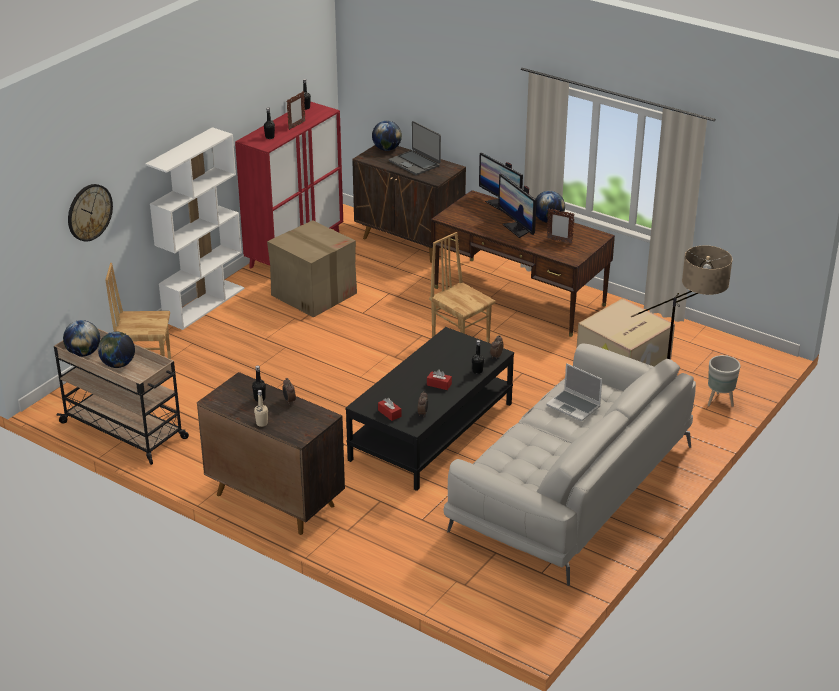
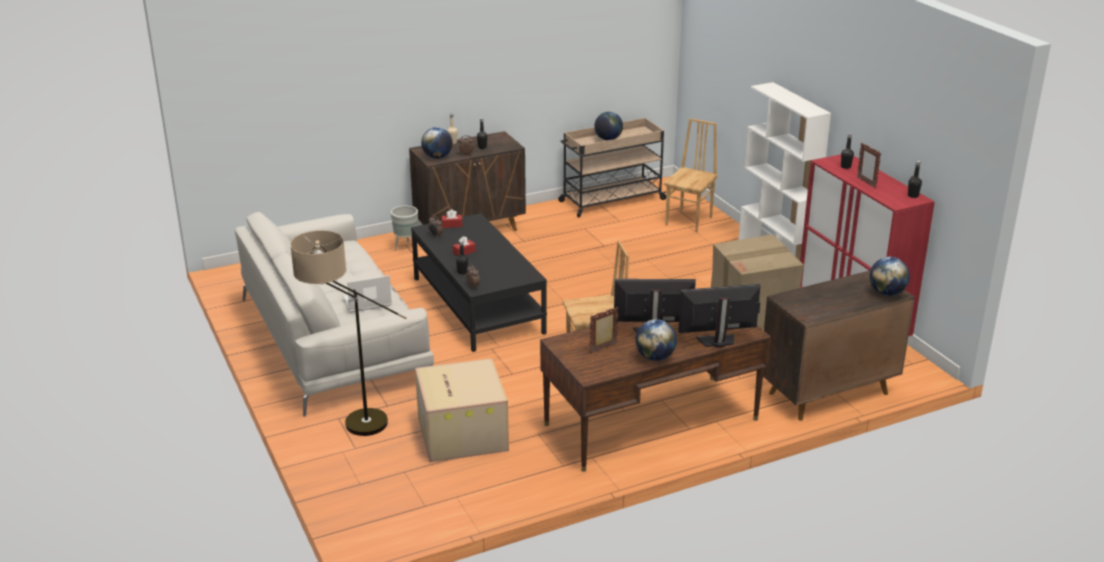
camera: 120 degrees right, 5 degrees down
globe [63,320,100,357] -> globe moved to [421,127,453,159]
wall clock [68,184,113,242] -> none
laptop [389,121,441,175] -> none
grey planter [707,355,741,407] -> grey planter moved to [391,206,418,251]

